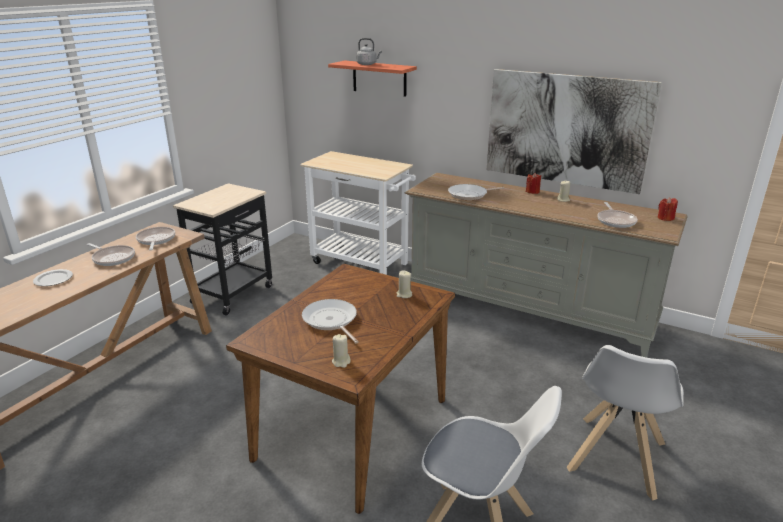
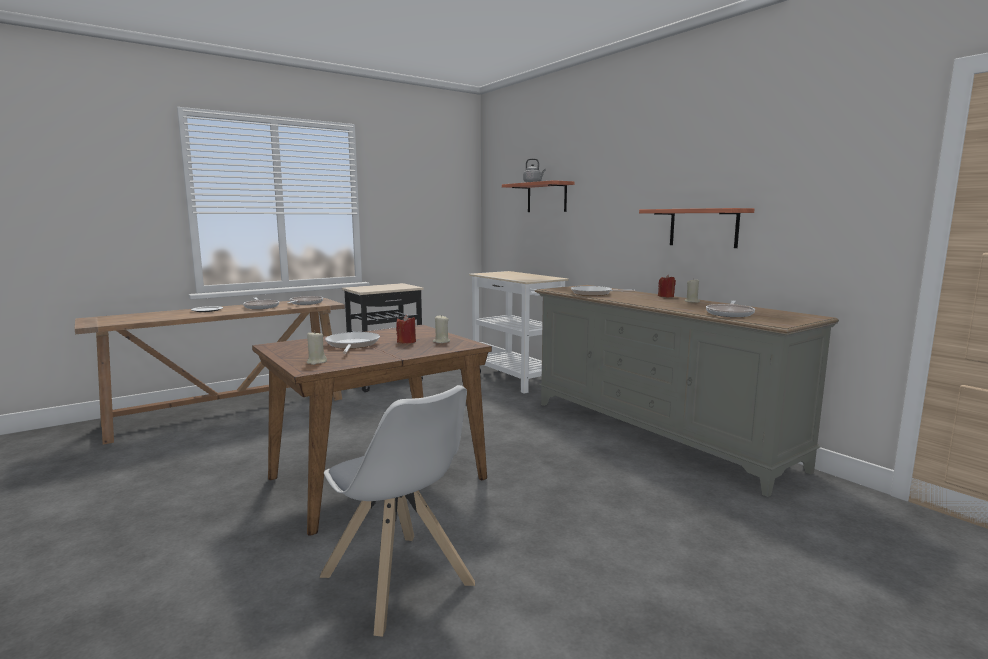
camera: 25 degrees right, 15 degrees down
picture [486,69,662,194] -> shelf [639,208,754,248]
chair [567,345,684,501] -> none
red candle [657,197,678,221] -> red candle moved to [396,315,416,344]

